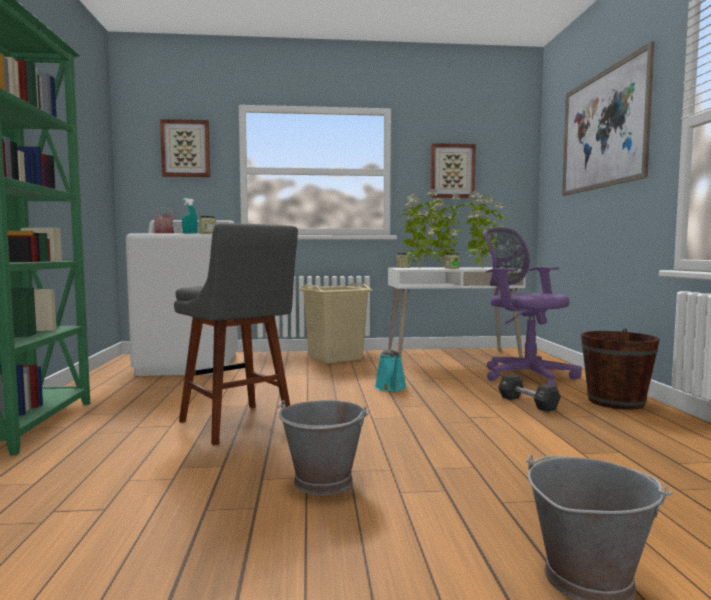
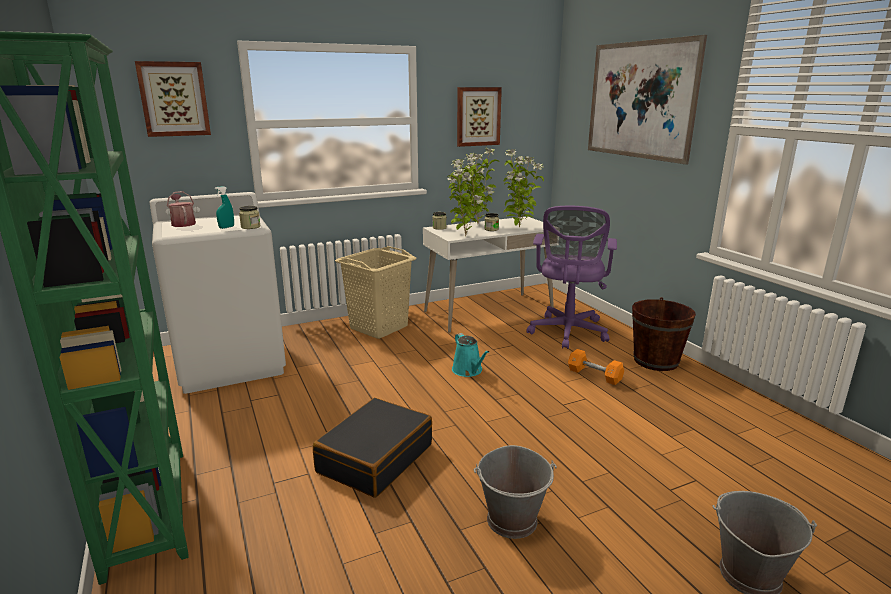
camera: 20 degrees left, 15 degrees up
grey stool [174,223,298,445] -> black suitcase [313,398,432,498]
purple office chair [483,227,582,386] -> purple office chair turned 105 degrees counterclockwise [526,206,617,349]
black dumbbell [498,375,561,412] -> orange dumbbell [568,349,624,385]

